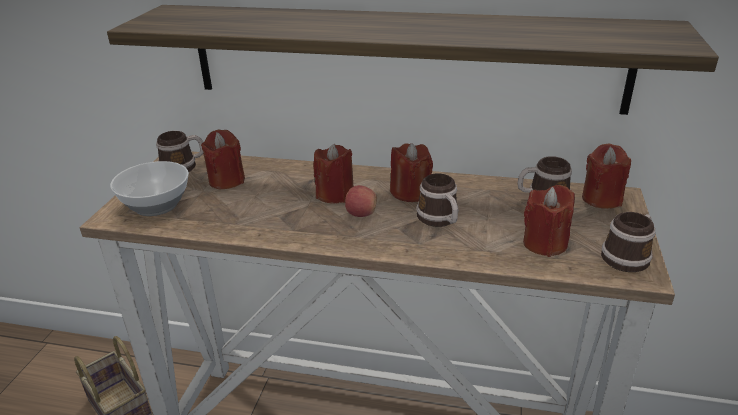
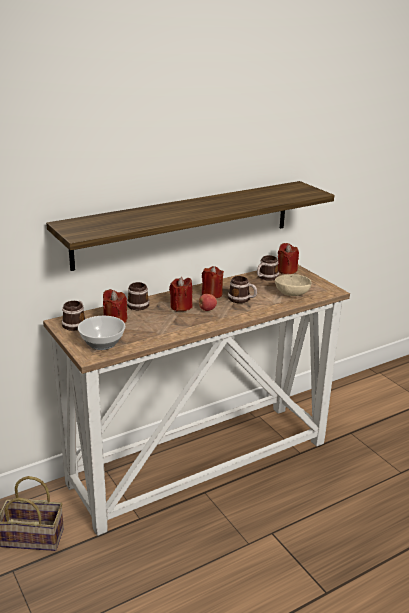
camera: 45 degrees left, 5 degrees down
red candle [523,185,575,257] -> beige bowl [275,274,312,296]
mug [601,212,655,272] -> mug moved to [127,282,150,310]

